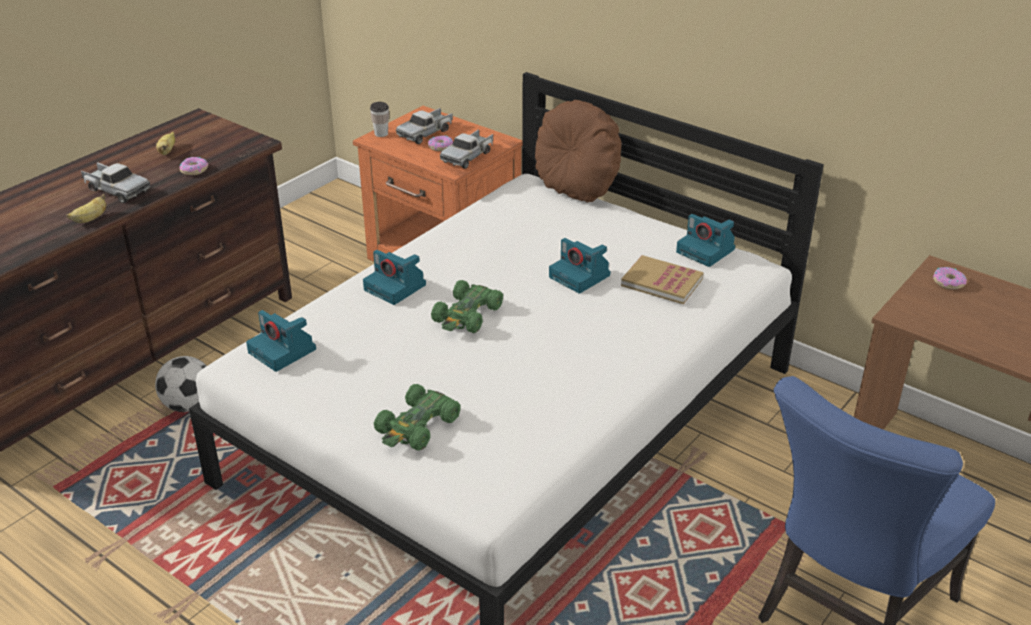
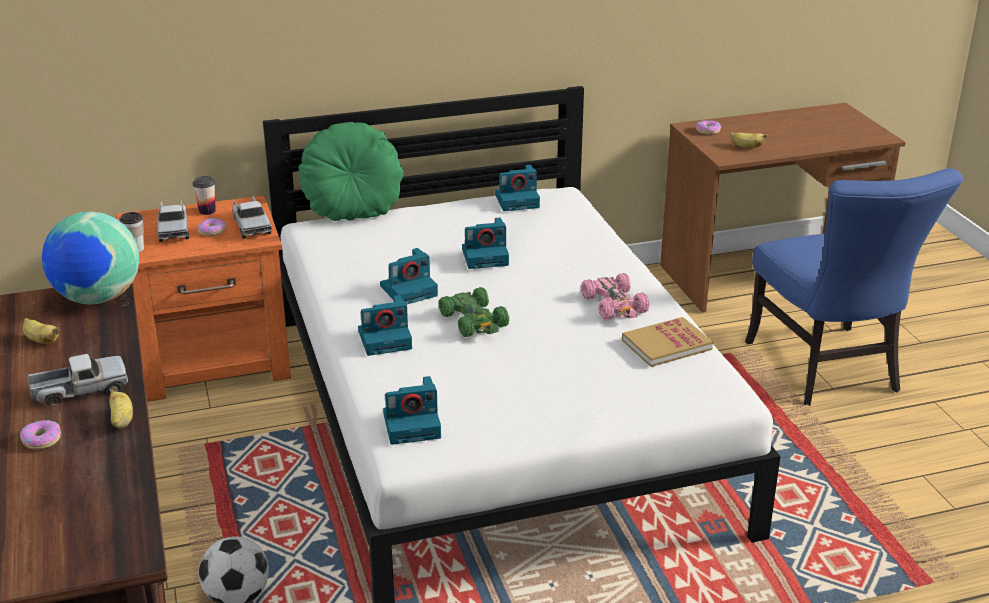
camera: 55 degrees left, 5 degrees down
donut [180,157,208,175] -> donut moved to [20,420,61,450]
green toy car [374,384,461,450] -> none
brown pillow [535,100,621,202] -> green pillow [299,122,404,221]
book [621,255,703,304] -> book moved to [622,317,713,367]
none -> globe [42,212,139,304]
none -> cup [193,176,216,215]
none -> camera [380,248,438,305]
none -> pink toy car [581,273,650,320]
none -> banana [730,133,767,148]

